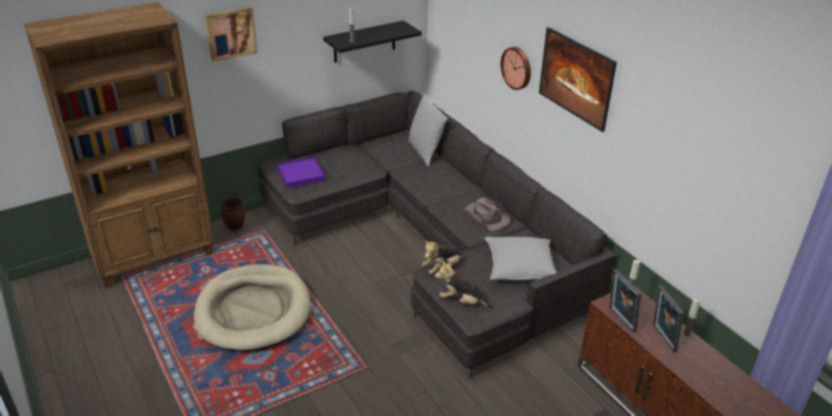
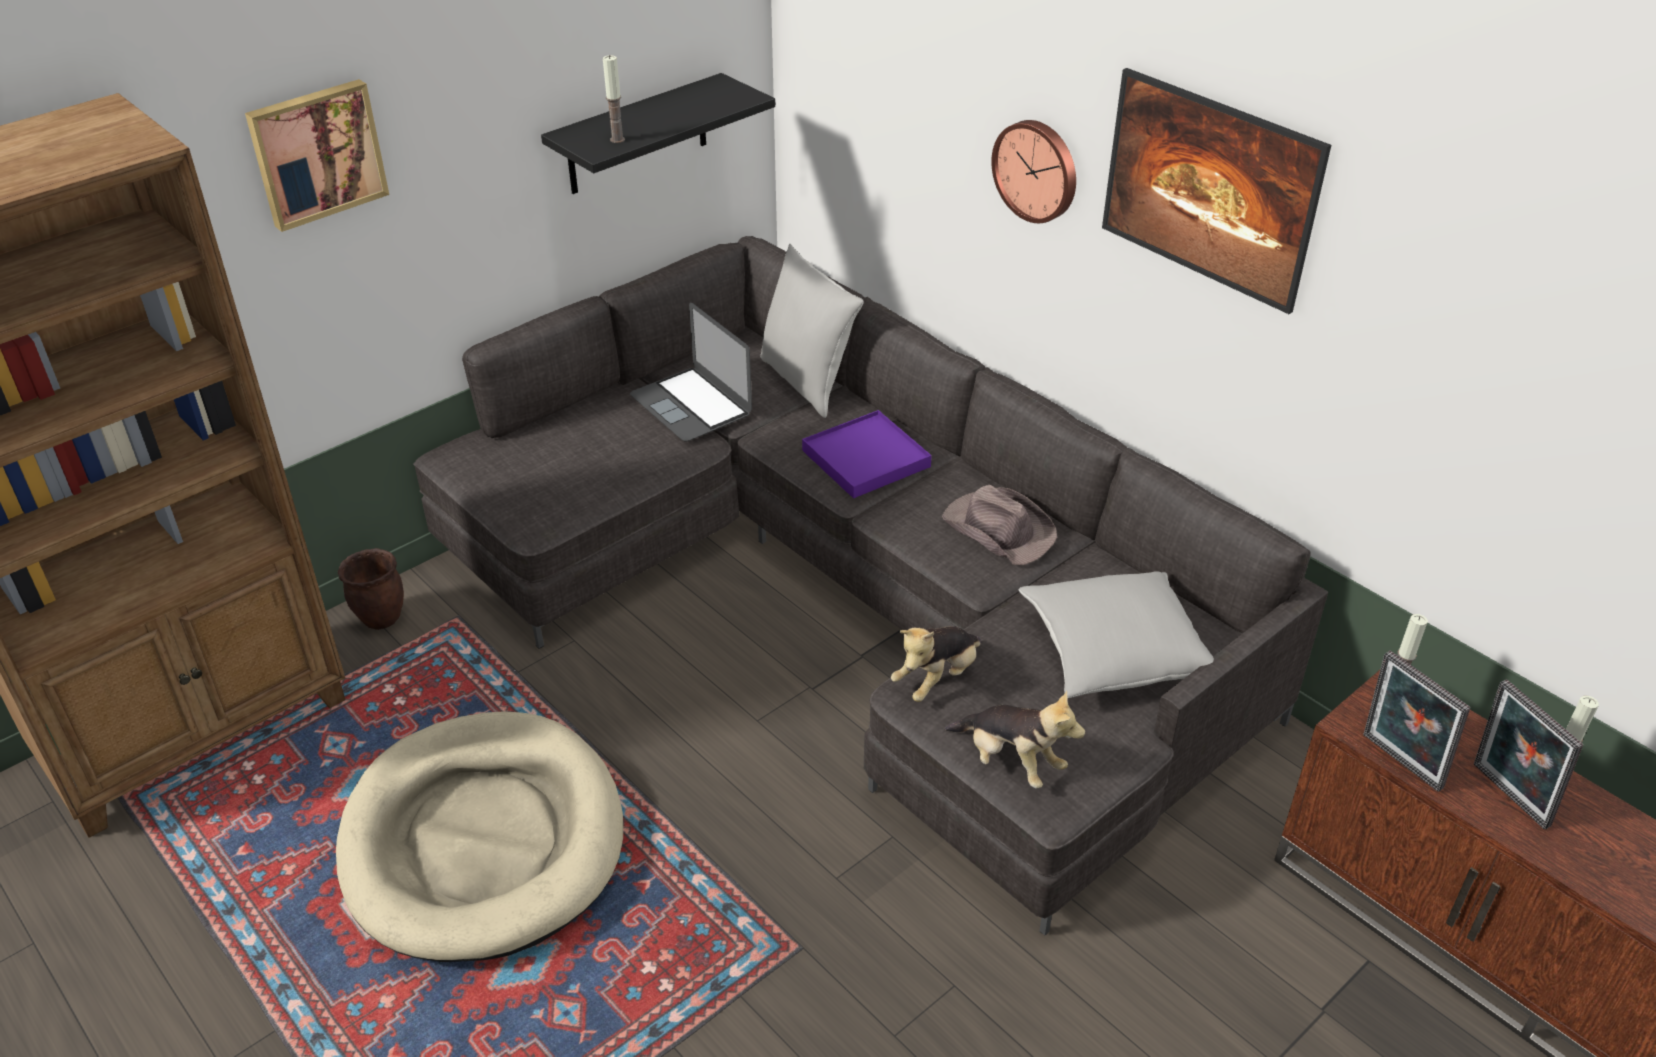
camera: 10 degrees left, 5 degrees up
purple tray [277,157,325,188] -> purple tray moved to [802,410,932,498]
plush toy [435,261,494,308] -> plush toy turned 150 degrees counterclockwise [945,690,1085,788]
none -> laptop [630,303,752,442]

